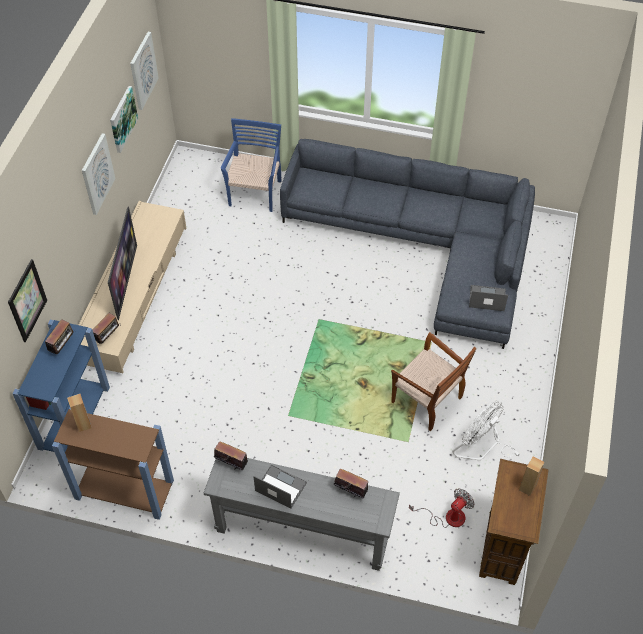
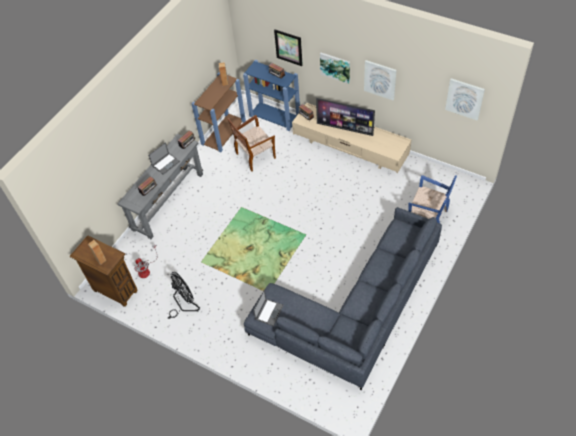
camera: 110 degrees right, 0 degrees up
picture [110,86,138,153] -> picture moved to [320,53,350,84]
brown armchair [391,332,477,431] -> brown armchair moved to [228,115,276,172]
white fan [452,401,519,460] -> black fan [167,272,200,319]

